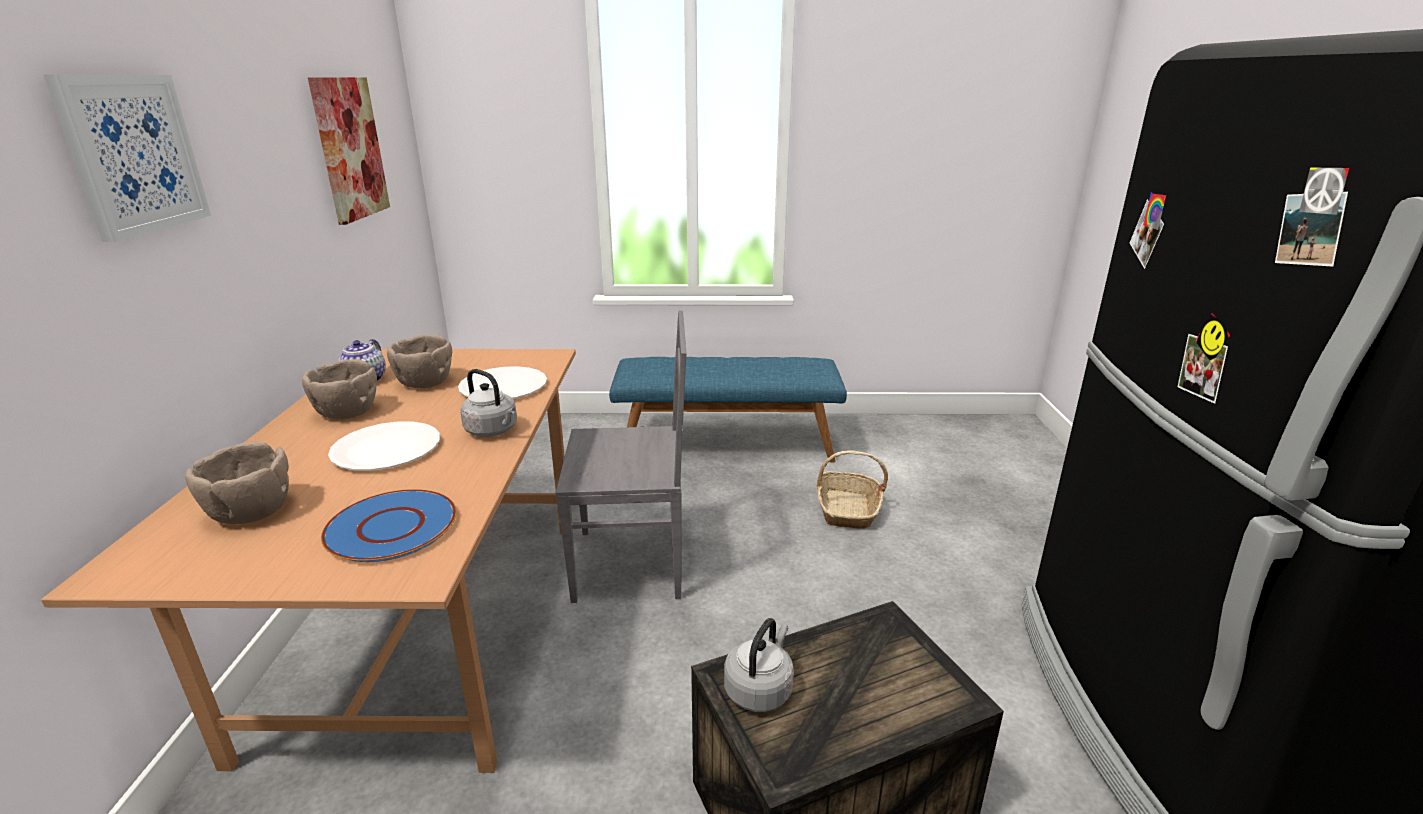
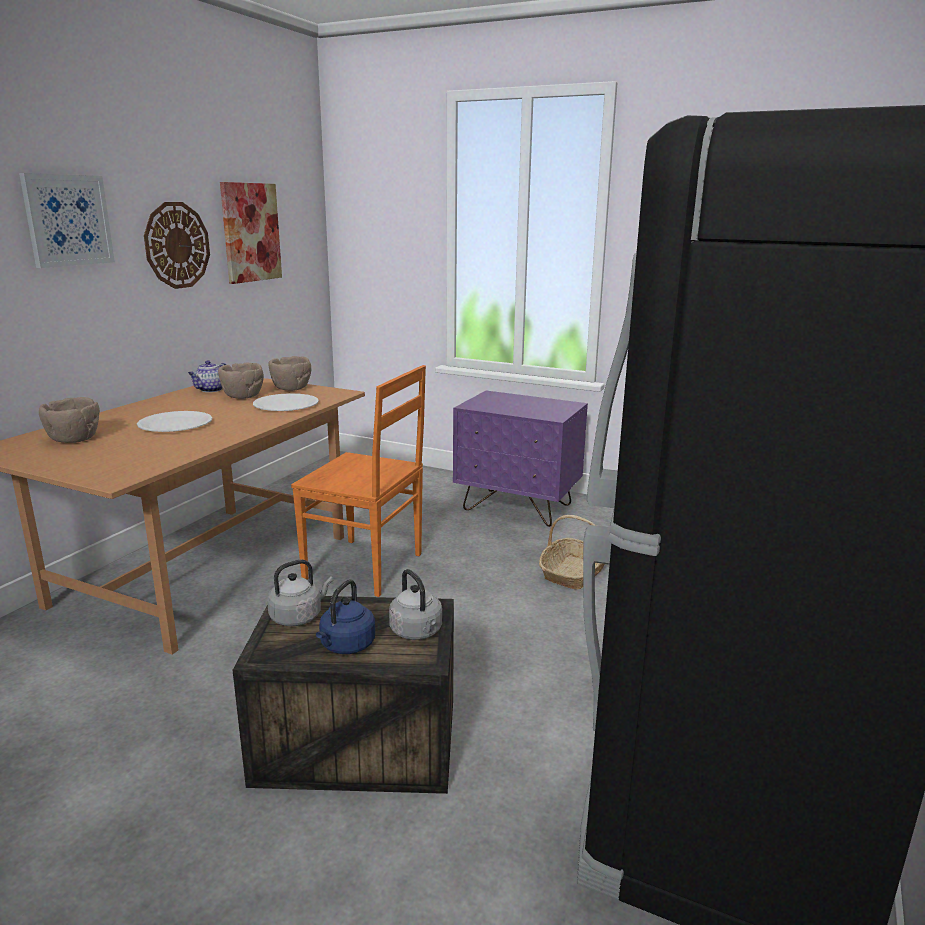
camera: 25 degrees right, 5 degrees down
brown bowl [302,359,377,419] -> brown bowl moved to [268,356,311,391]
blue plate [321,489,457,562] -> none
grey kettle [460,369,517,437] -> grey kettle moved to [389,569,442,640]
grey chair [555,311,687,603] -> orange chair [291,365,426,597]
blue bench [609,357,847,463] -> purple nightstand [453,391,588,527]
none -> wall clock [144,202,210,289]
none -> blue kettle [316,579,375,654]

